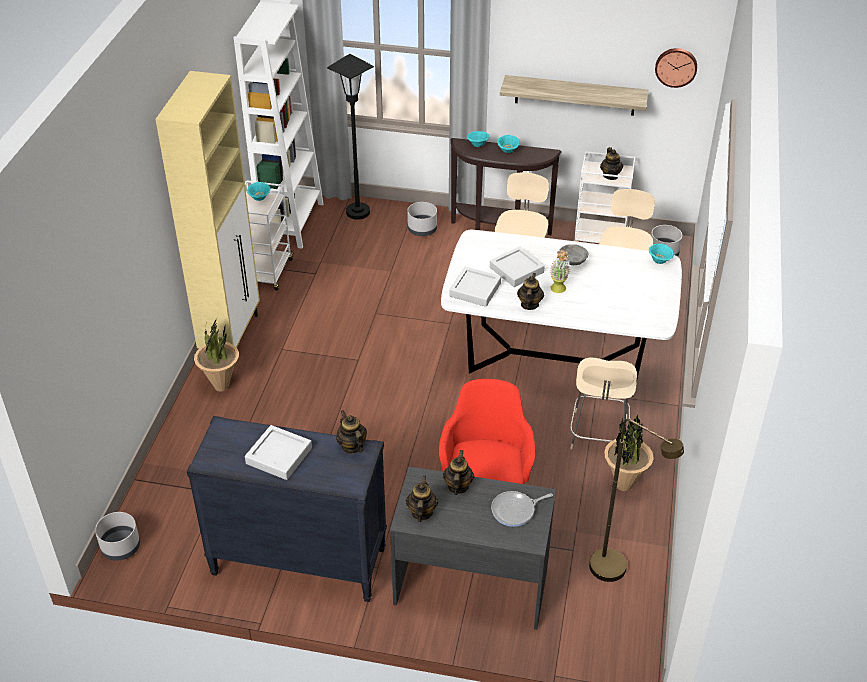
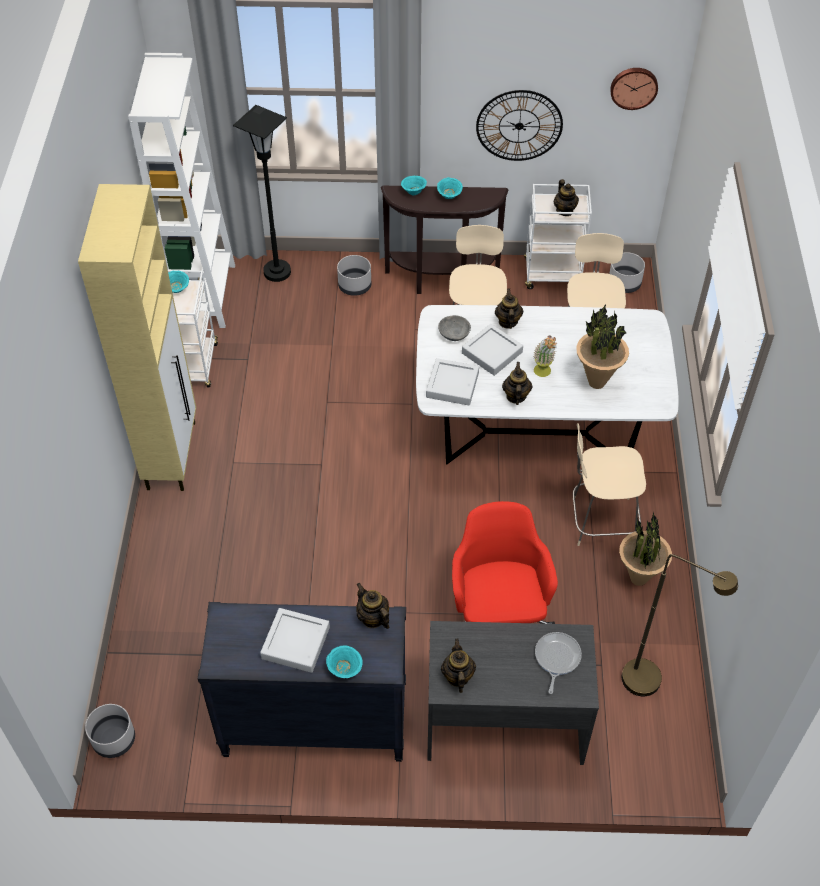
camera: 10 degrees left, 10 degrees up
potted plant [194,318,239,391] -> potted plant moved to [576,305,629,389]
teapot [443,450,475,495] -> teapot moved to [495,288,524,329]
frying pan [491,491,553,527] -> frying pan turned 135 degrees clockwise [535,632,582,694]
shelf [500,75,649,116] -> wall clock [476,90,563,161]
grey bowl [559,244,588,265] -> grey bowl moved to [438,315,471,341]
beige chair [570,358,637,449] -> beige chair turned 90 degrees clockwise [573,423,646,546]
turquoise bowl [649,243,674,264] -> turquoise bowl moved to [326,645,363,678]

